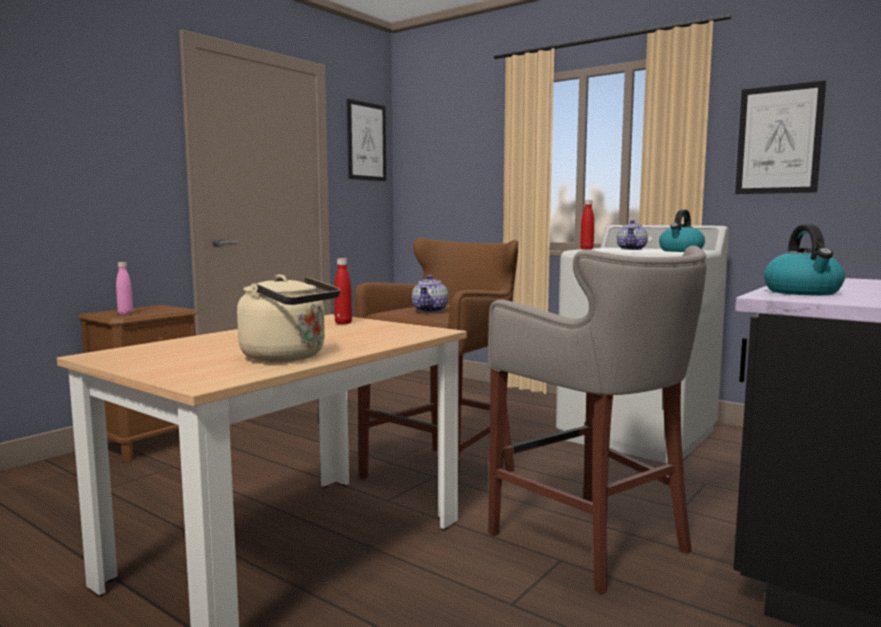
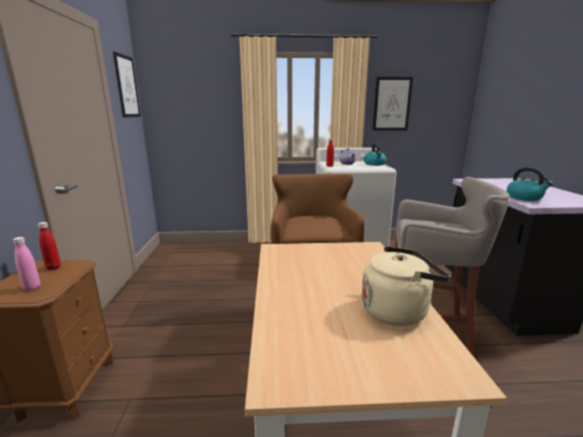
camera: 40 degrees left, 10 degrees up
red bottle [334,258,352,324] -> red bottle moved to [38,222,61,270]
teapot [412,275,448,312] -> none

